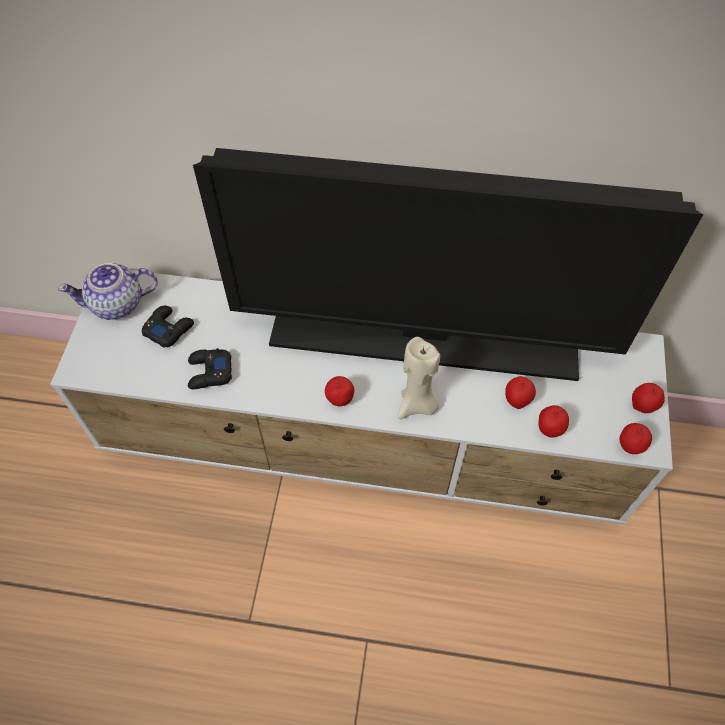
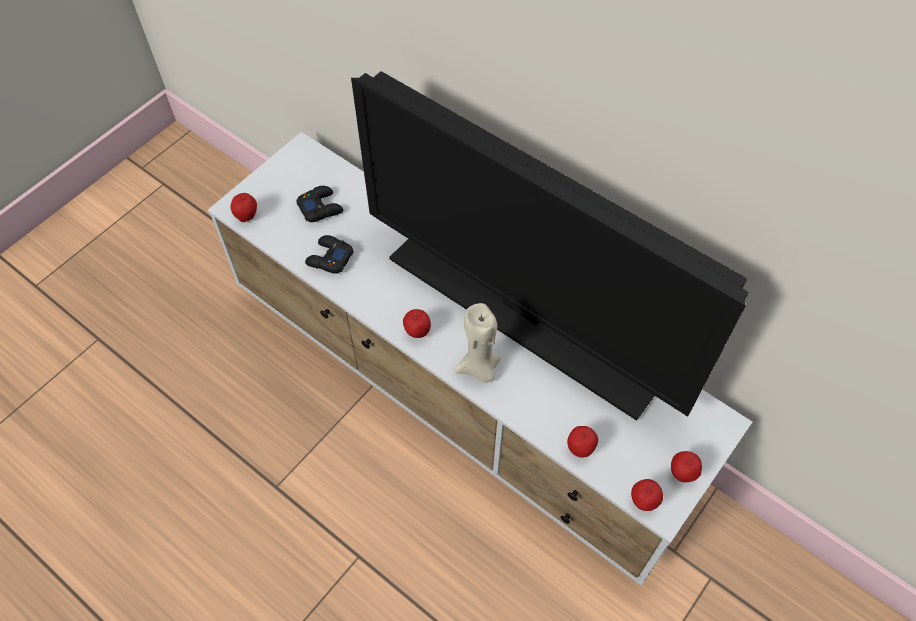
camera: 30 degrees right, 0 degrees up
teapot [58,263,158,320] -> none
apple [505,376,536,409] -> apple moved to [231,193,257,222]

